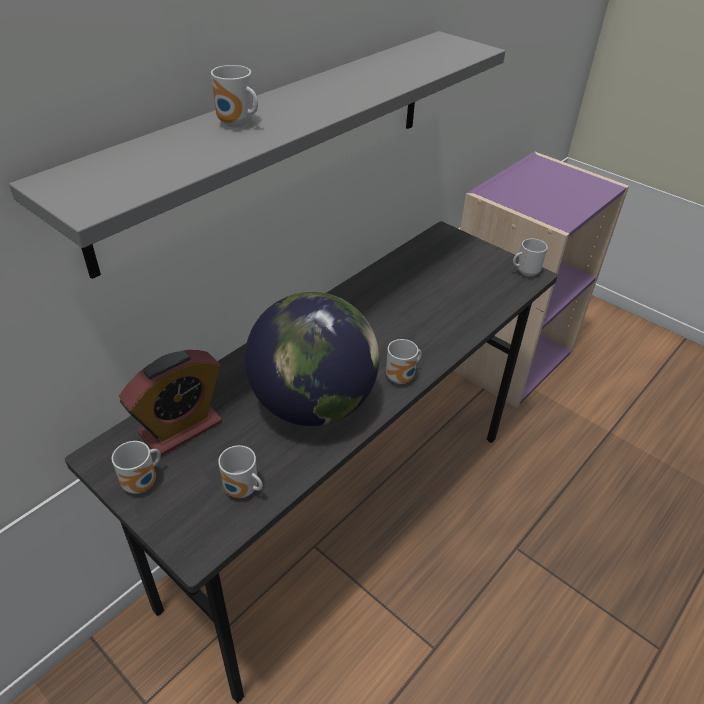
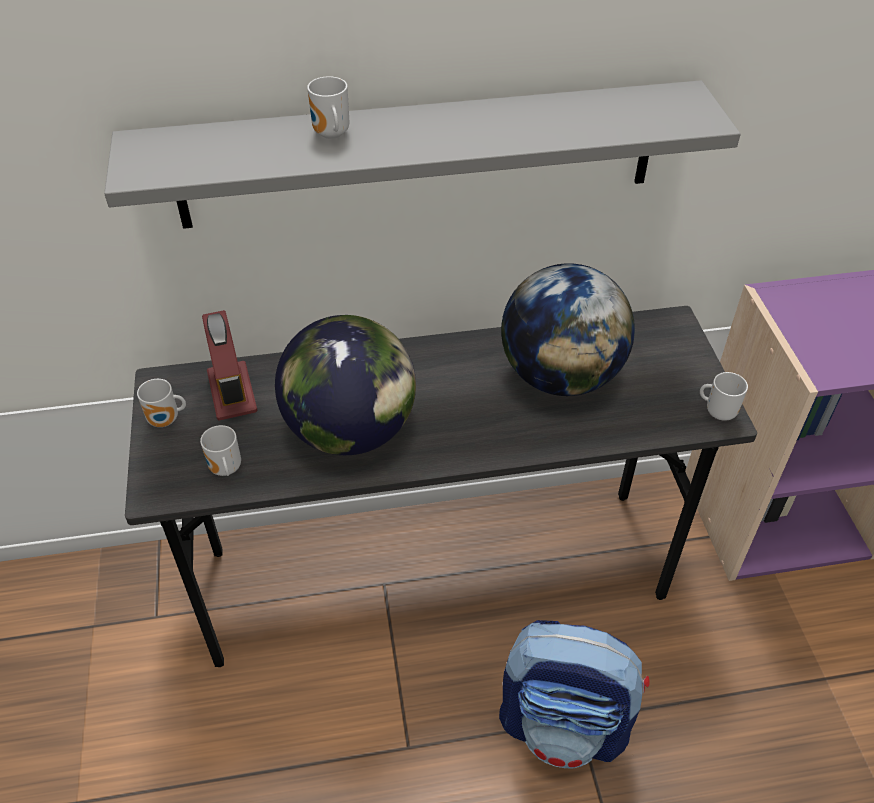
camera: 40 degrees right, 5 degrees up
alarm clock [119,350,222,456] -> alarm clock turned 75 degrees clockwise [202,310,258,421]
mug [386,339,422,384] -> none
none -> backpack [499,620,650,768]
none -> globe [501,263,635,396]

